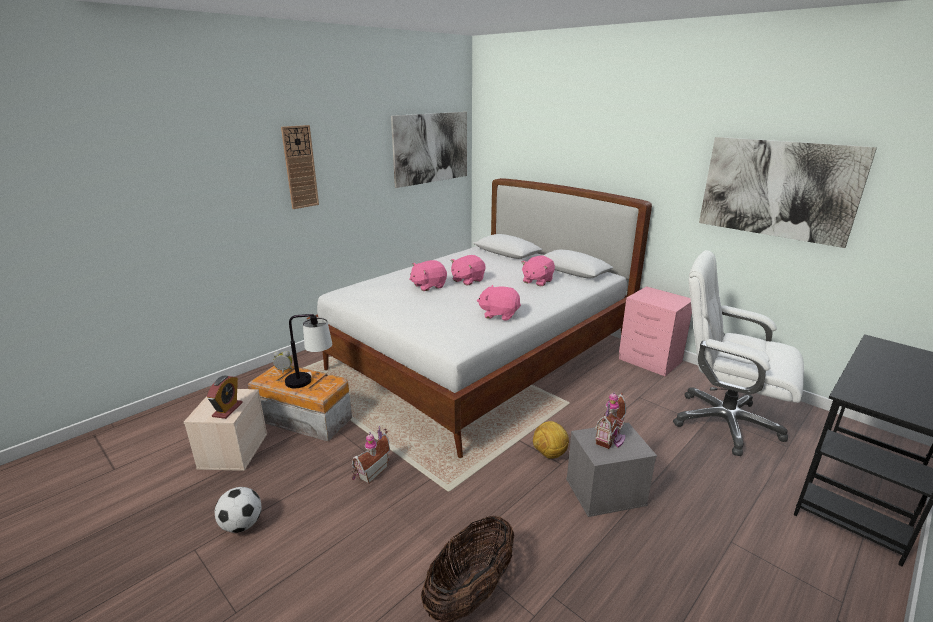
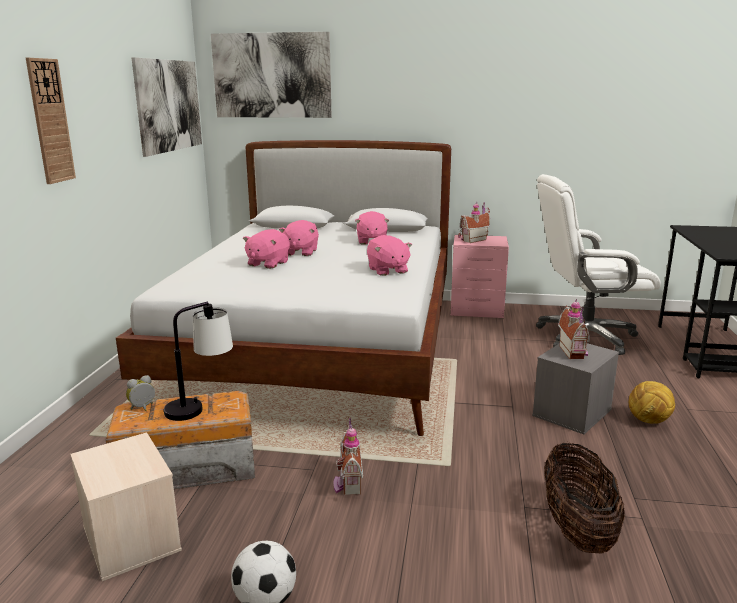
camera: 35 degrees left, 5 degrees down
alarm clock [207,375,243,419] -> none
pink plush toy [477,285,521,321] -> pink plush toy turned 90 degrees counterclockwise [367,235,412,276]
football [533,421,569,459] -> football moved to [629,381,675,424]
picture [699,137,877,248] -> picture moved to [211,32,331,118]
none -> toy house [458,201,490,243]

